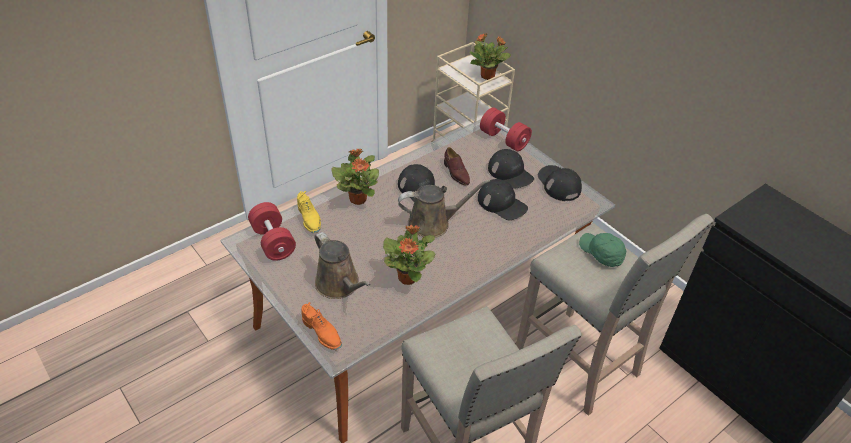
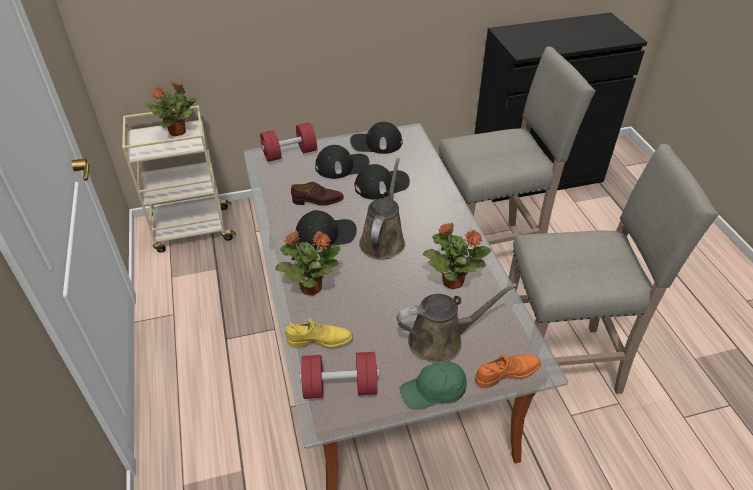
camera: 65 degrees left, 0 degrees up
green cap [579,233,626,267] -> green cap moved to [400,360,467,409]

